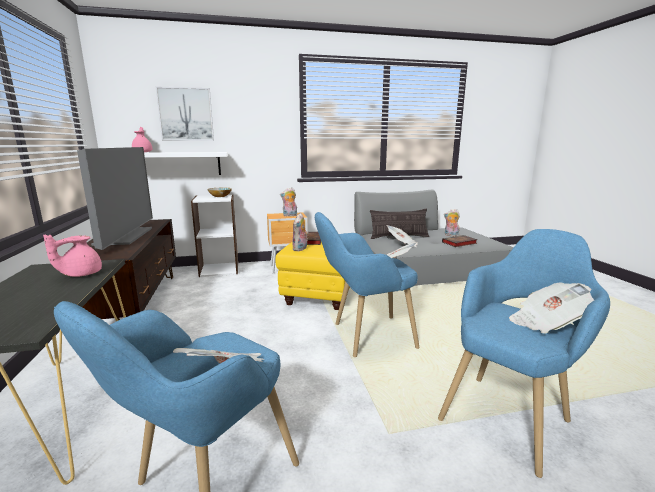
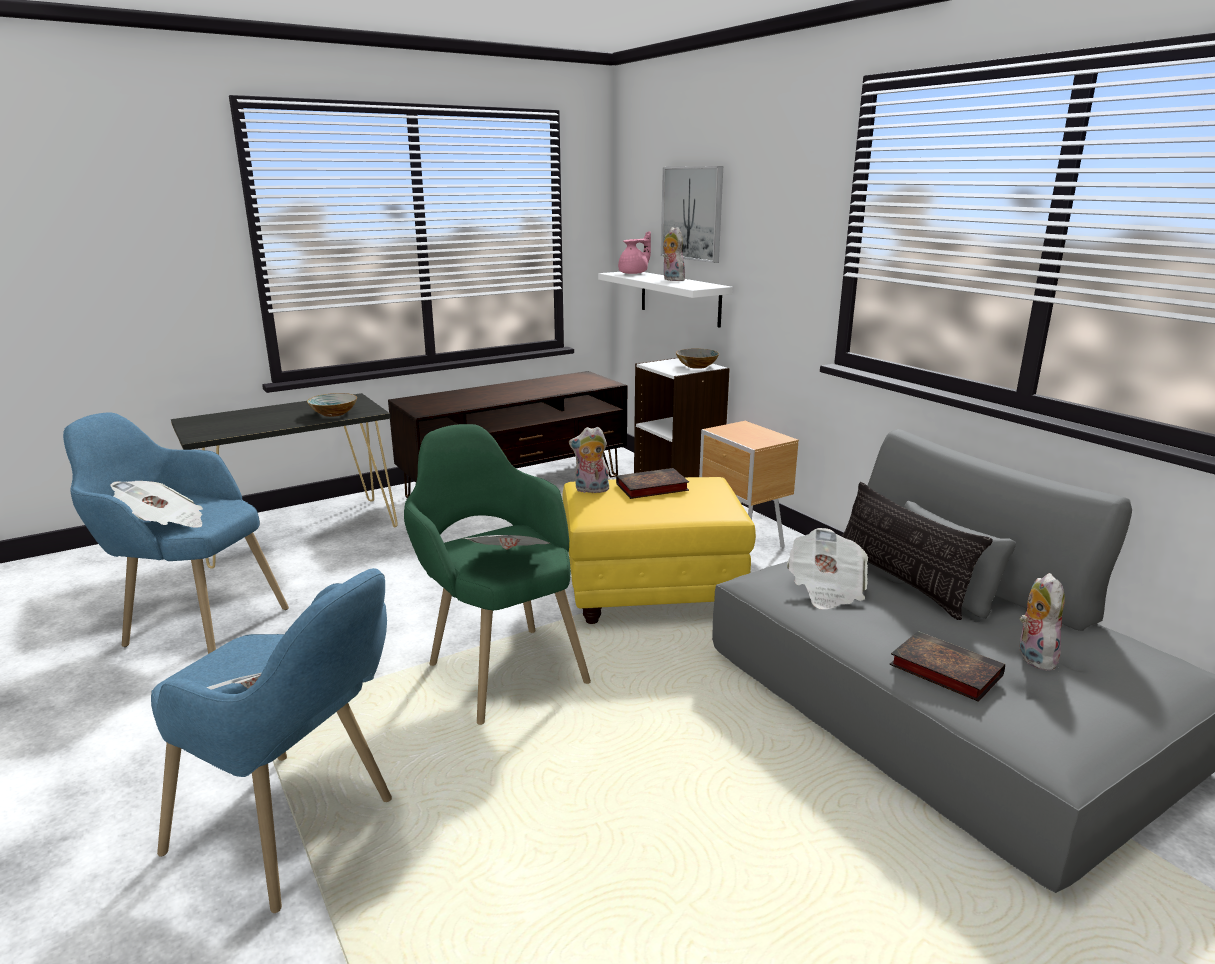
camera: 70 degrees right, 5 degrees up
pink teapot [43,235,102,277] -> bowl [307,393,357,417]
television [77,147,153,250] -> none
plush toy [280,187,297,216] -> plush toy moved to [663,227,685,281]
blue armchair [315,212,420,357] -> green armchair [404,424,591,725]

